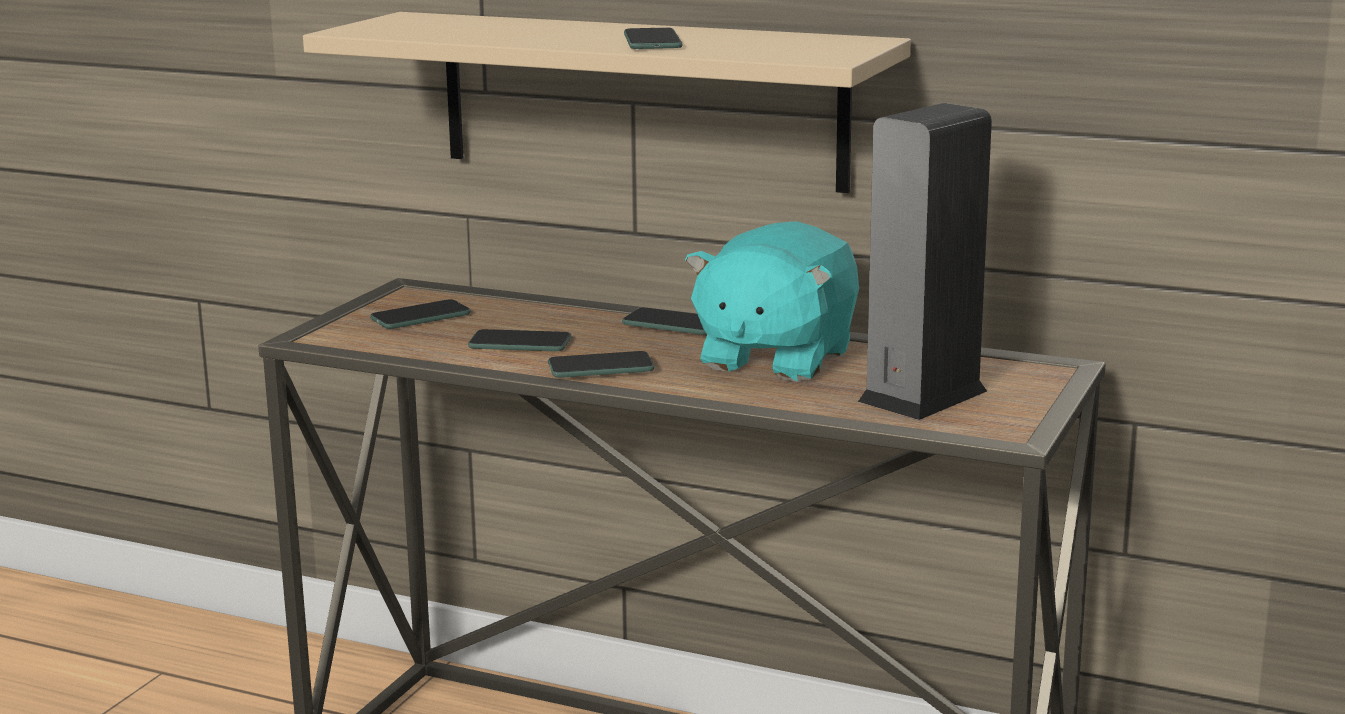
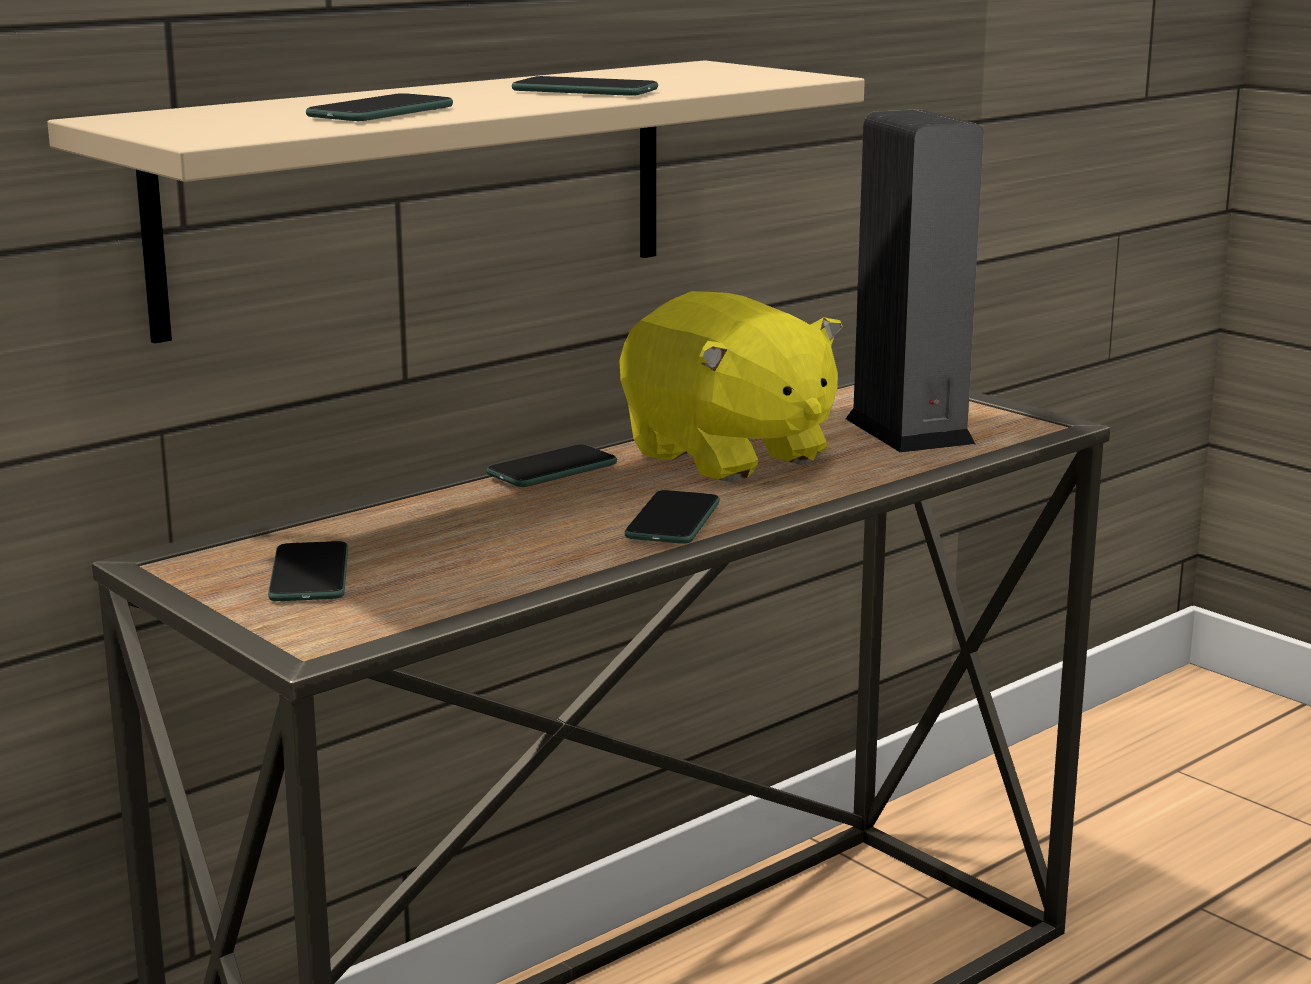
camera: 65 degrees left, 0 degrees up
phone [468,329,571,351] -> phone moved to [306,93,453,121]
turquoise plush toy [685,221,859,382] -> yellow plush toy [619,291,843,482]

